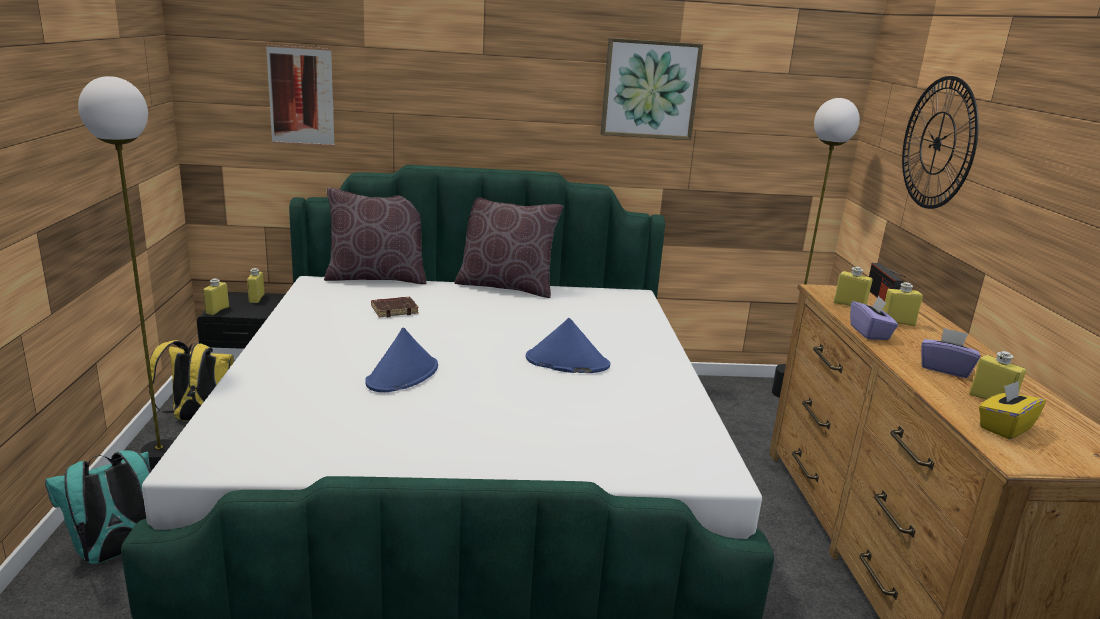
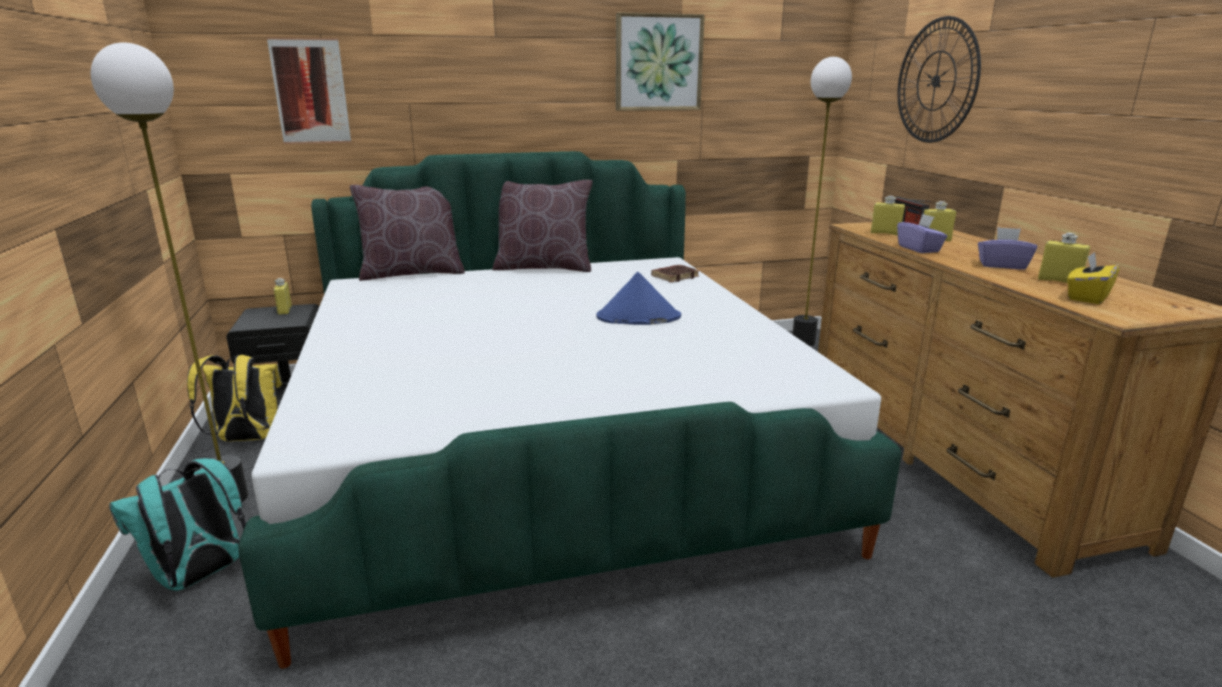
camera: 10 degrees left, 0 degrees up
yellow bottle [203,278,229,315] -> none
blue hat [365,327,438,392] -> none
brown book [371,297,419,317] -> brown book moved to [651,265,699,282]

